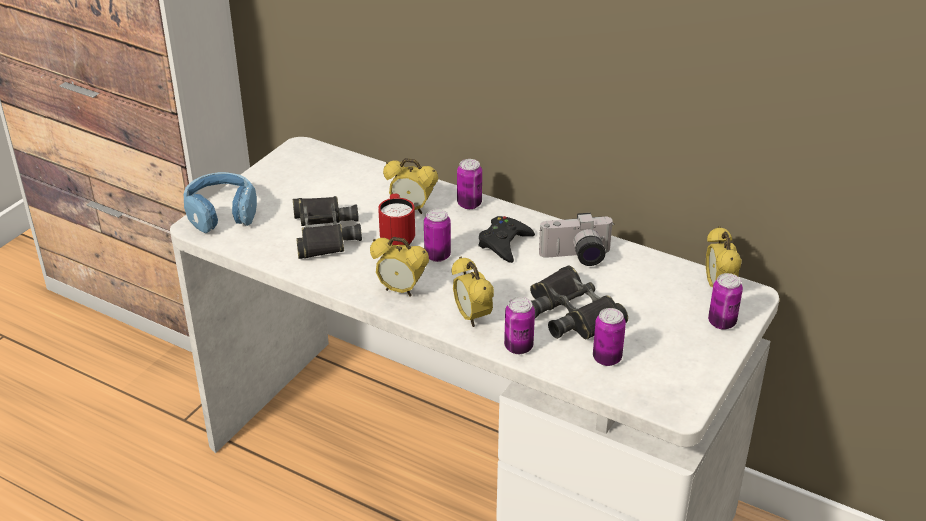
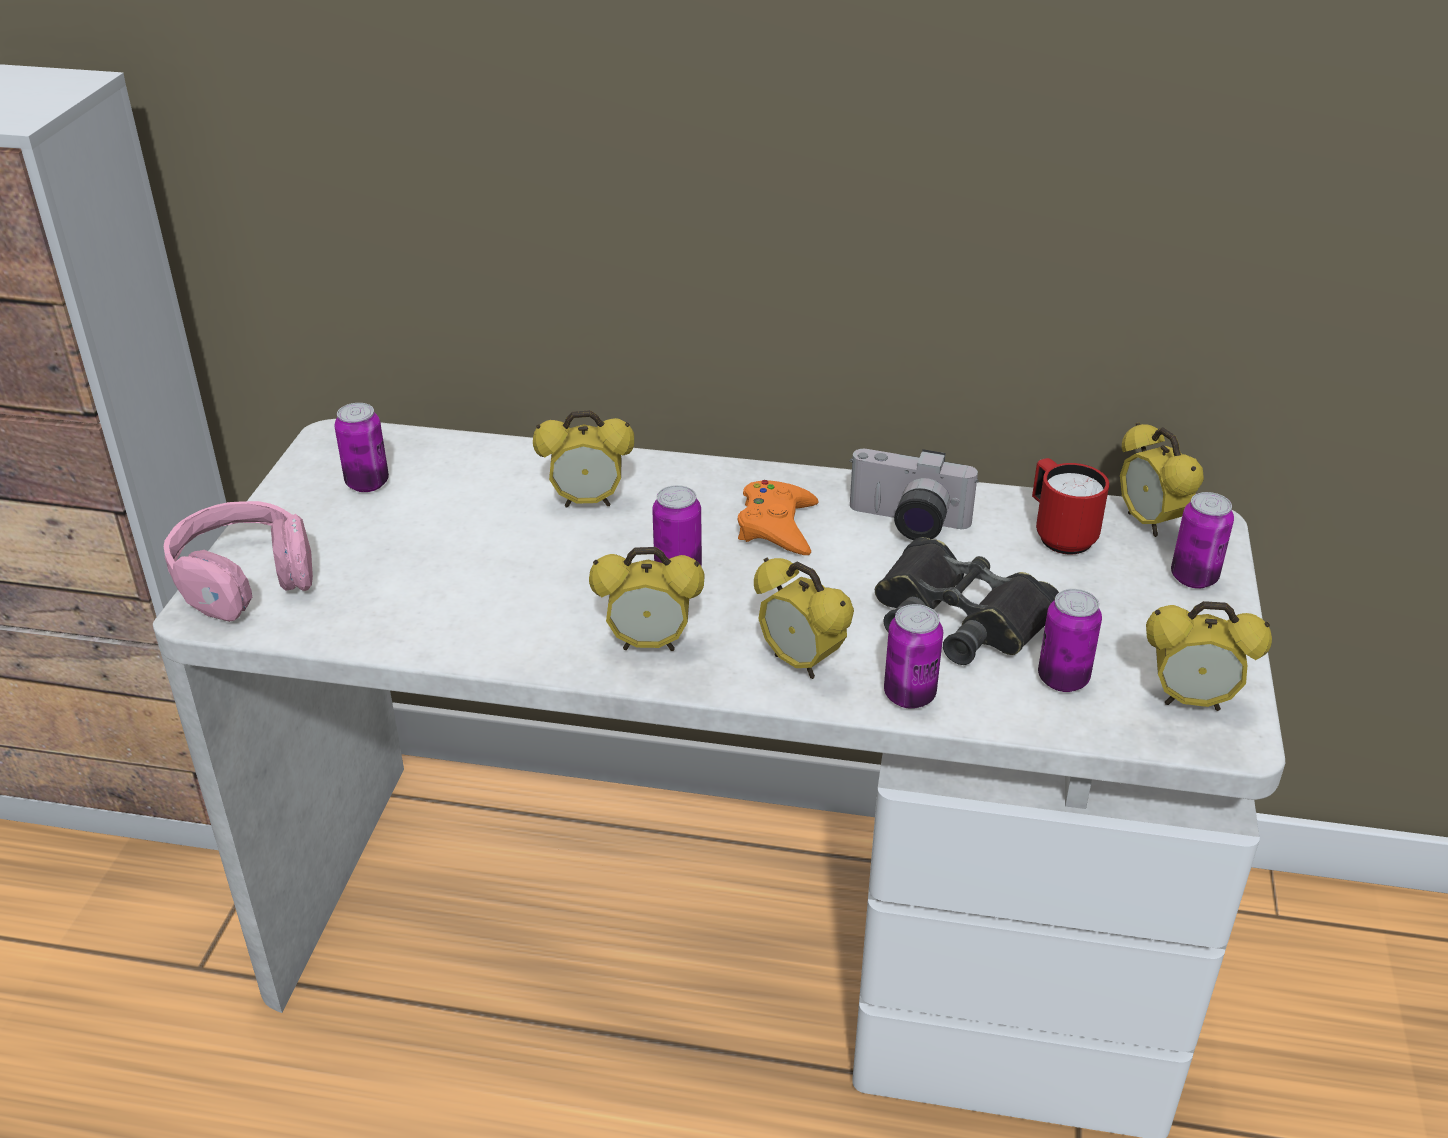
camera: 20 degrees left, 0 degrees up
blue headphones [184,172,257,233] -> pink headphones [164,501,313,622]
black binoculars [293,196,362,259] -> none
red mug [378,194,415,246] -> red mug moved to [1032,458,1109,554]
can [457,159,482,209] -> can moved to [334,403,389,492]
black game controller [478,216,535,263] -> orange game controller [738,480,818,555]
camera [539,213,614,266] -> camera turned 45 degrees clockwise [849,449,979,540]
none -> alarm clock [1146,601,1272,711]

